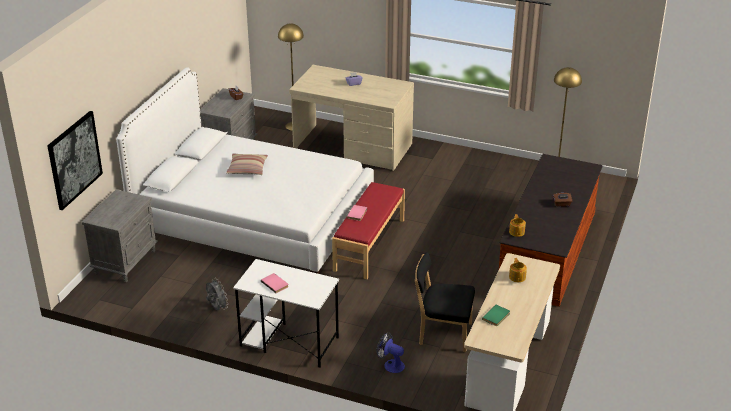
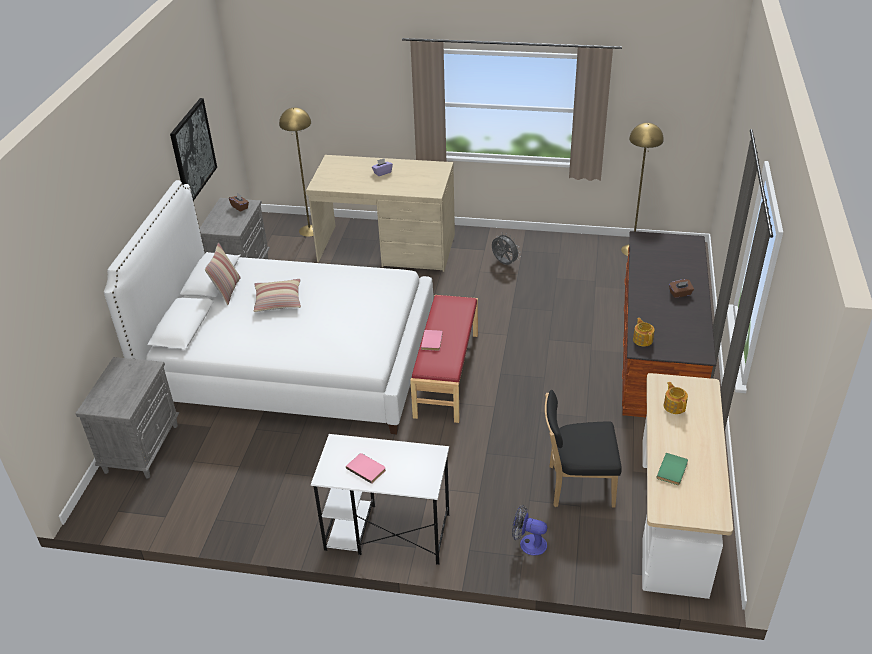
camera: 10 degrees left, 5 degrees up
picture [47,111,103,210] -> picture moved to [170,98,217,201]
grey fan [206,279,228,310] -> grey fan moved to [492,233,520,265]
none -> pillow [205,243,241,305]

